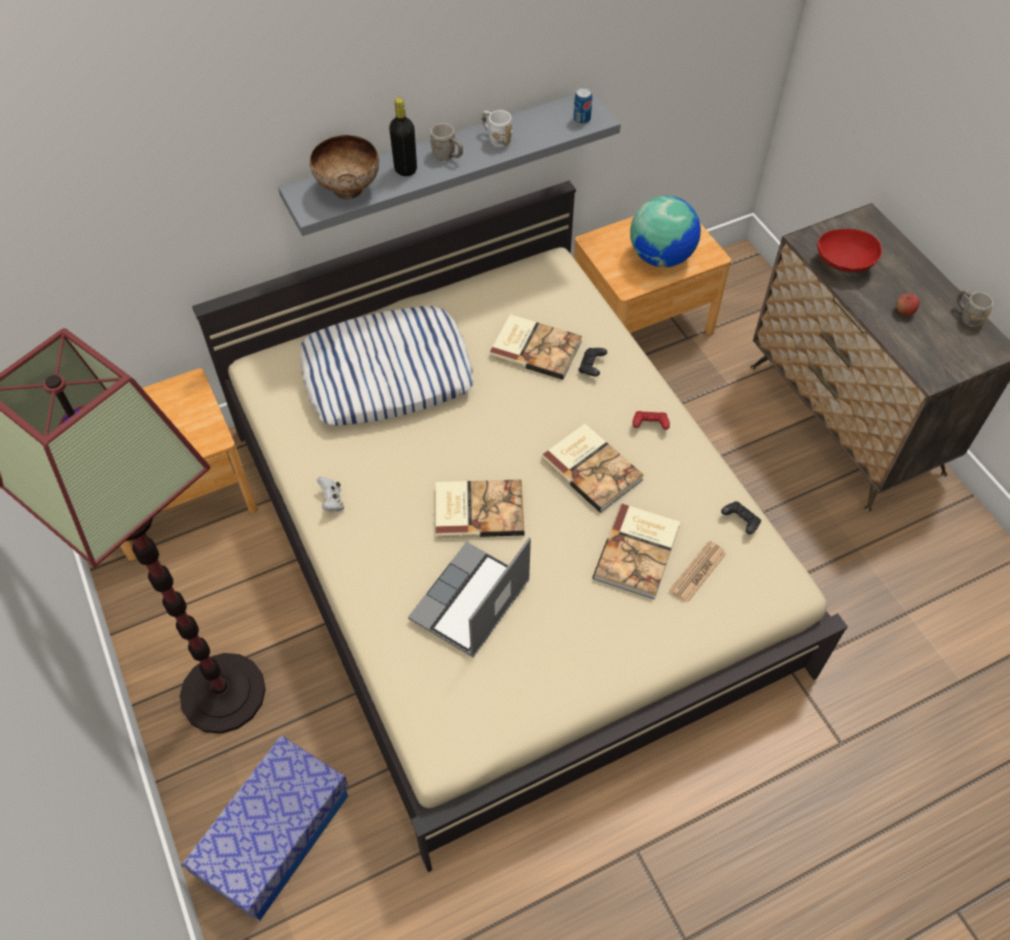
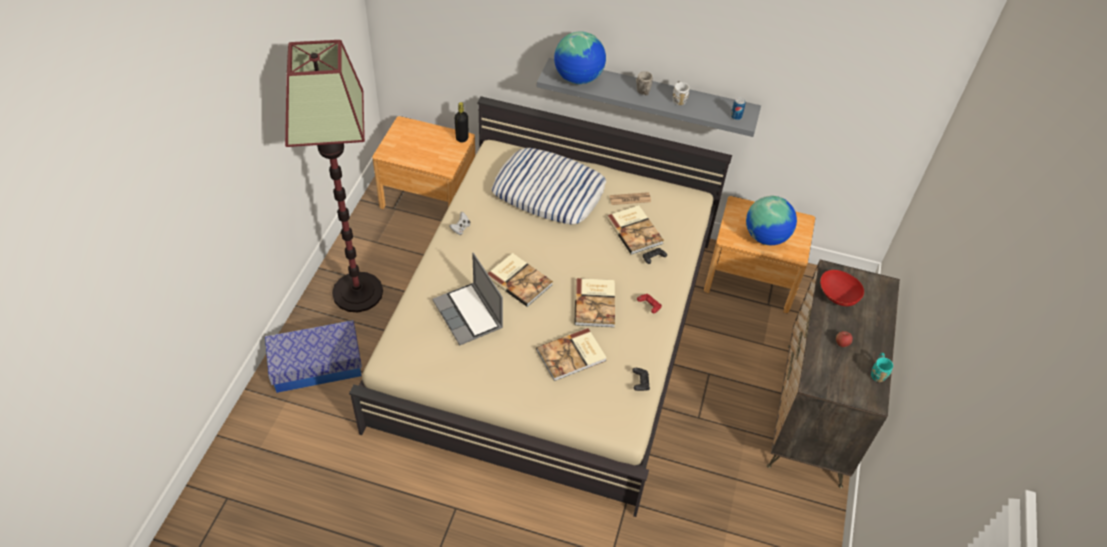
camera: 40 degrees right, 5 degrees down
bowl [310,135,379,199] -> globe [554,31,606,84]
black bottle [389,98,417,176] -> black bottle moved to [455,102,468,142]
laptop [408,537,531,658] -> laptop turned 105 degrees counterclockwise [432,253,503,345]
newspaper [669,541,727,603] -> newspaper moved to [610,192,651,205]
grey mug [957,290,993,327] -> turquoise mug [871,353,893,382]

